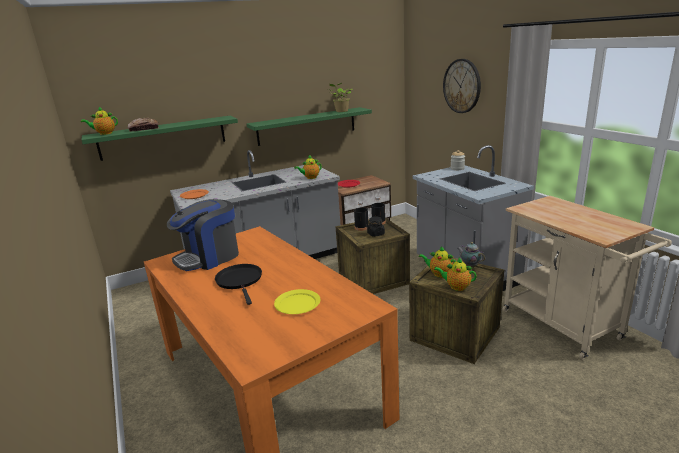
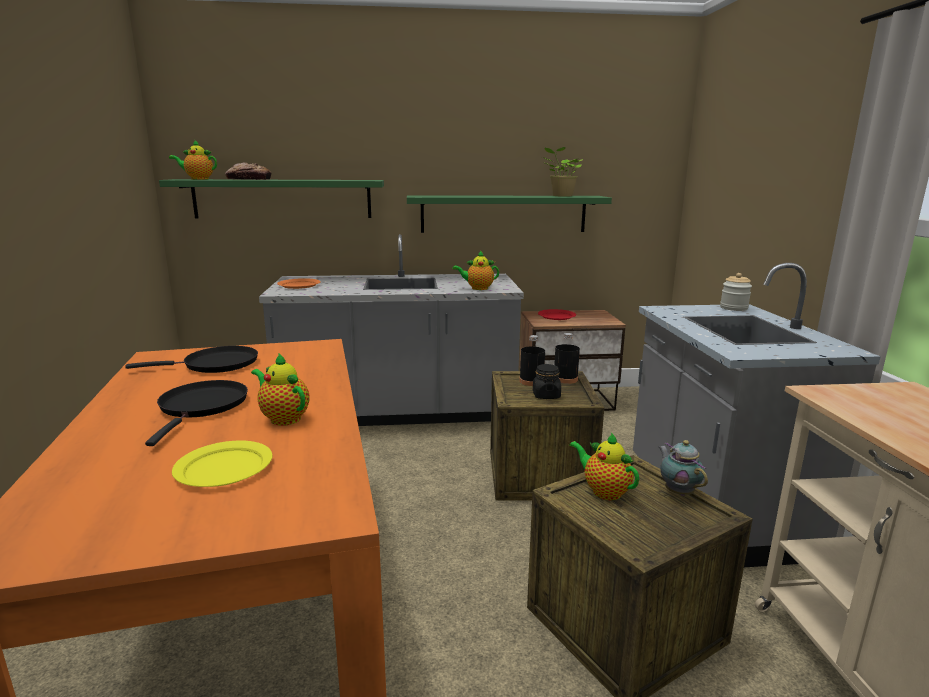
camera: 20 degrees right, 5 degrees down
coffee machine [167,199,239,271] -> black frying pan [125,346,258,373]
teapot [434,258,477,291] -> teapot moved to [251,353,310,426]
wall clock [443,59,481,113] -> none

